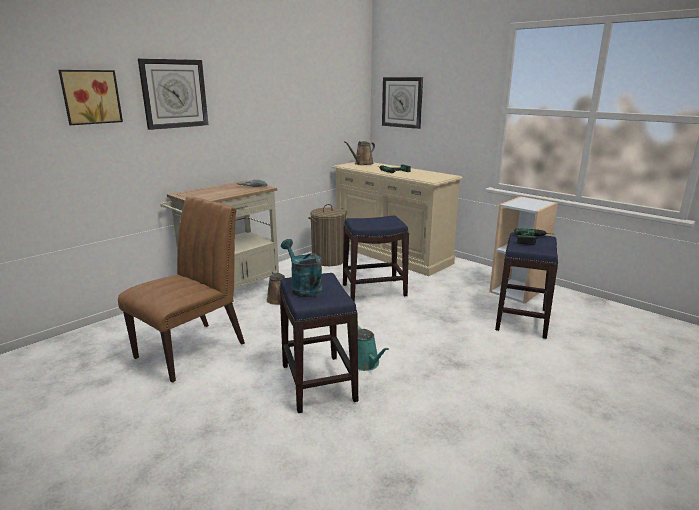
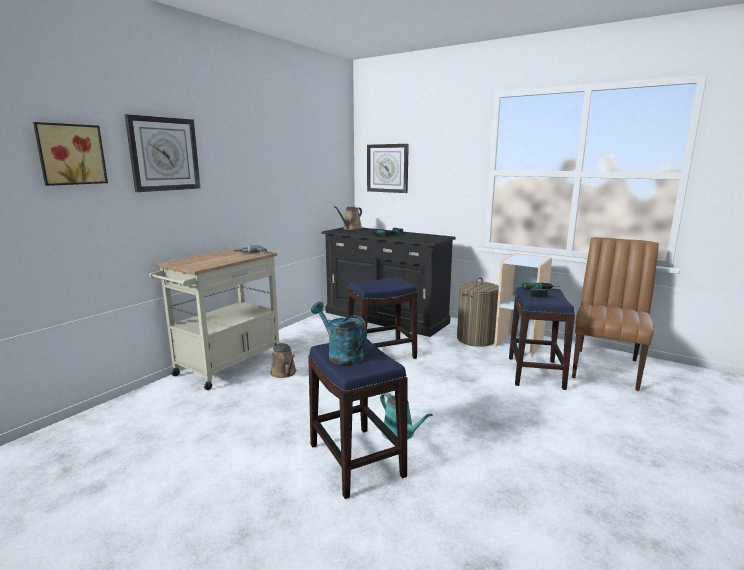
camera: 10 degrees left, 5 degrees down
brown chair [118,197,245,383] -> brown chair moved to [572,237,659,391]
laundry basket [308,204,347,266] -> laundry basket moved to [457,277,499,347]
beige cabinet [332,162,463,276] -> black cabinet [321,227,456,337]

